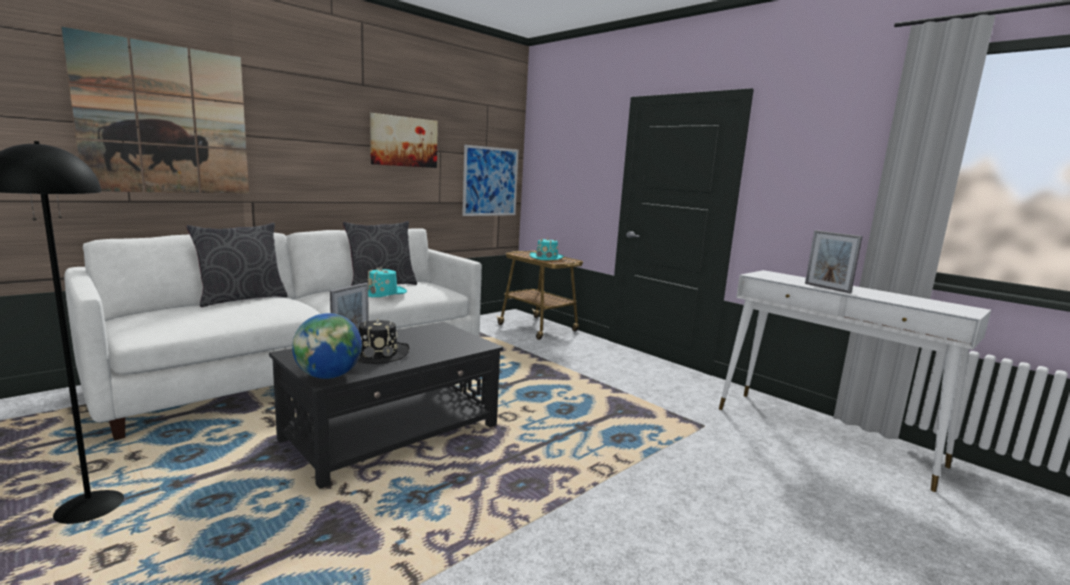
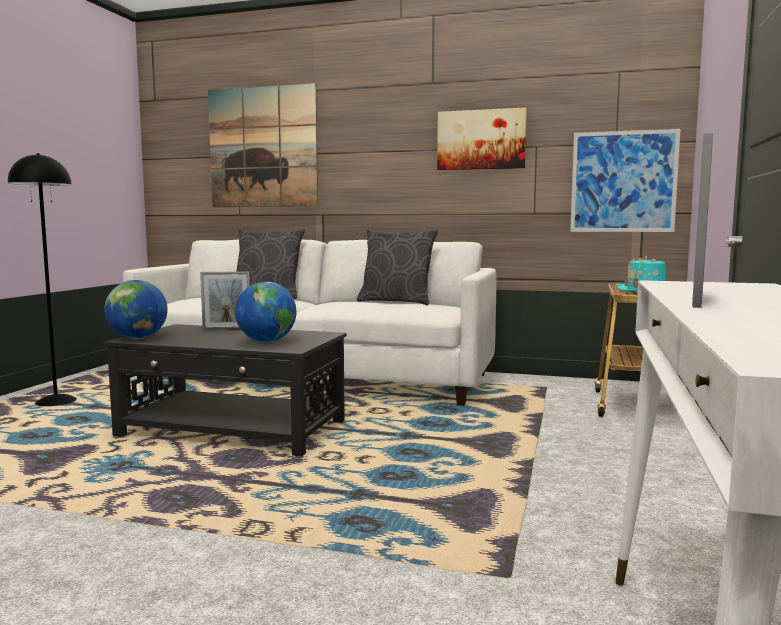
camera: 60 degrees right, 5 degrees down
black hat [357,318,409,364] -> none
turquoise hat [368,267,407,297] -> none
none -> globe [235,281,296,342]

